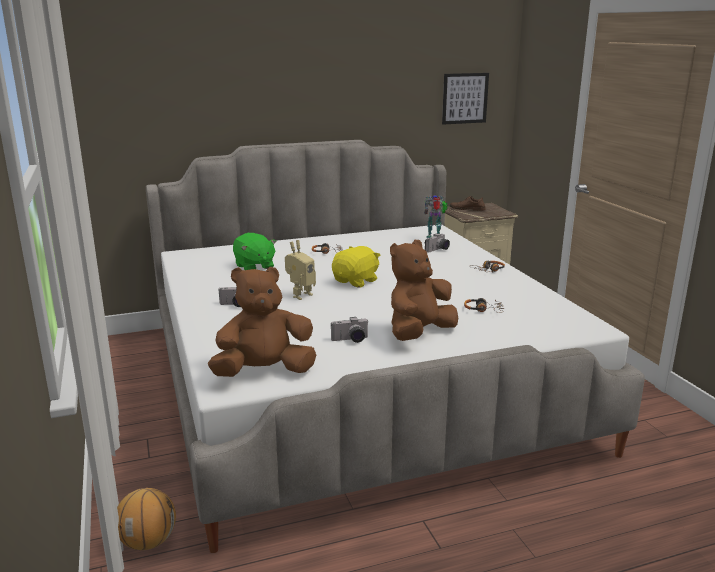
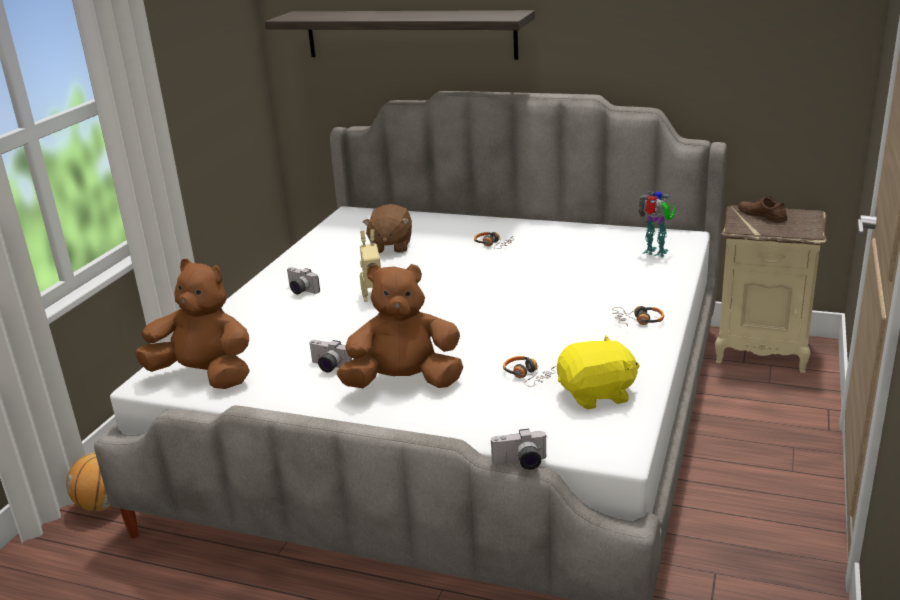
camera: 40 degrees right, 5 degrees up
green plush toy [233,233,276,270] -> brown plush toy [363,204,412,253]
yellow plush toy [332,246,380,288] -> yellow plush toy moved to [557,335,640,410]
camera [425,233,450,253] -> camera moved to [490,429,548,470]
picture [442,73,489,125] -> none
none -> shelf [265,10,535,60]

